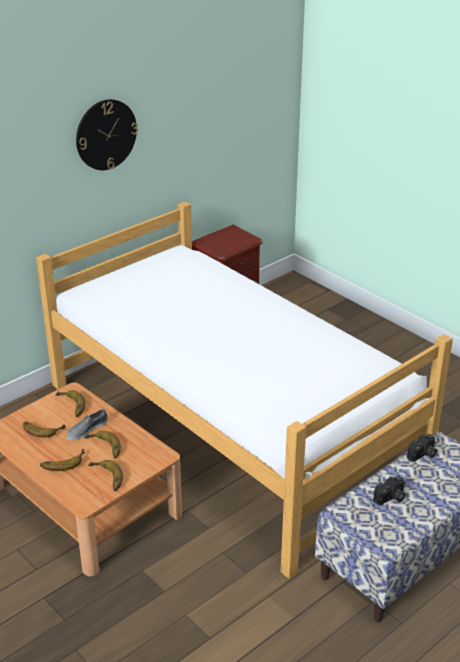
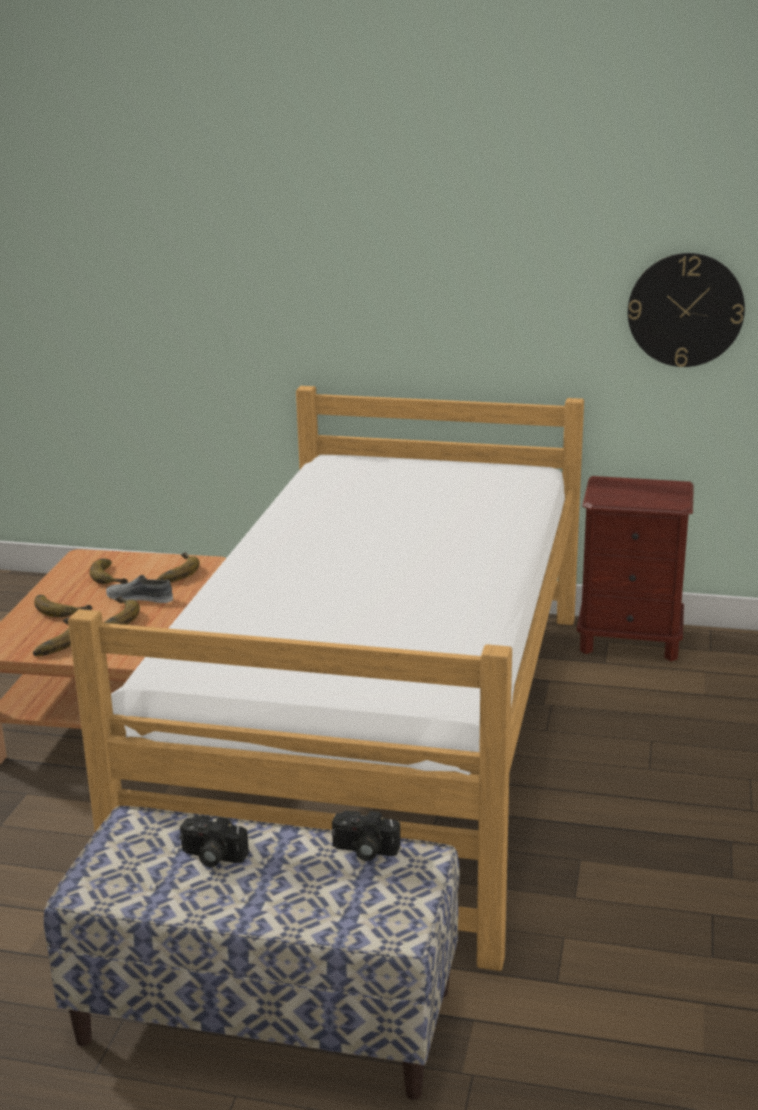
camera: 55 degrees right, 10 degrees down
wall clock [76,99,138,170] -> wall clock moved to [628,253,745,367]

